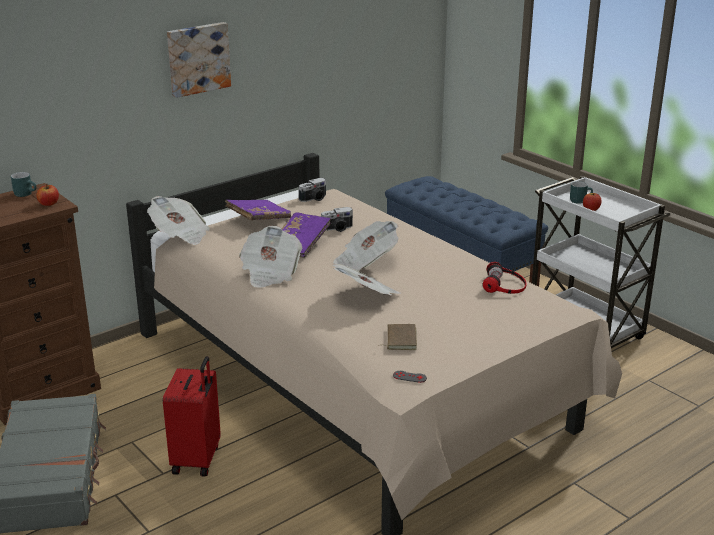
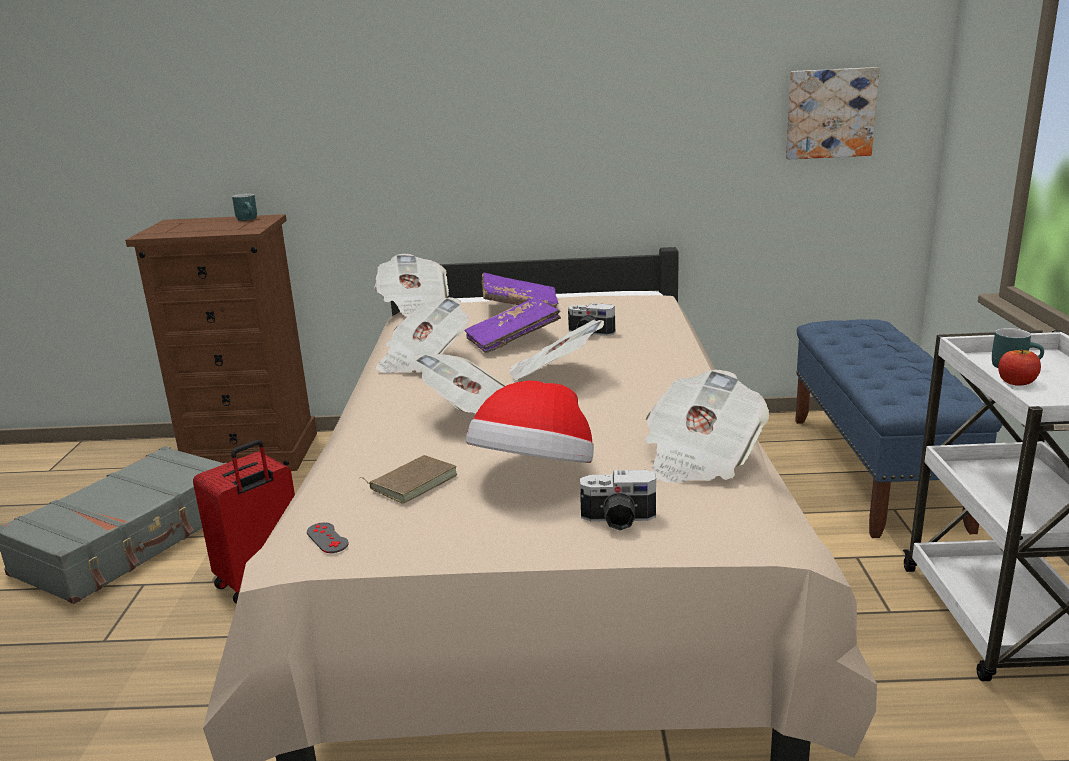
camera: 40 degrees right, 5 degrees down
apple [36,184,59,206] -> none
picture [167,22,231,98] -> picture moved to [786,67,880,159]
camera [299,178,326,202] -> camera moved to [580,470,656,530]
headphones [483,262,527,294] -> newspaper [645,370,769,483]
none -> hat [466,381,594,463]

